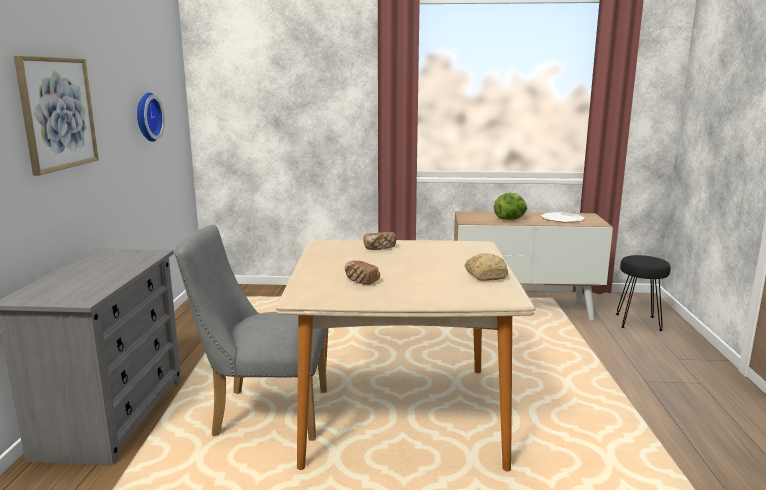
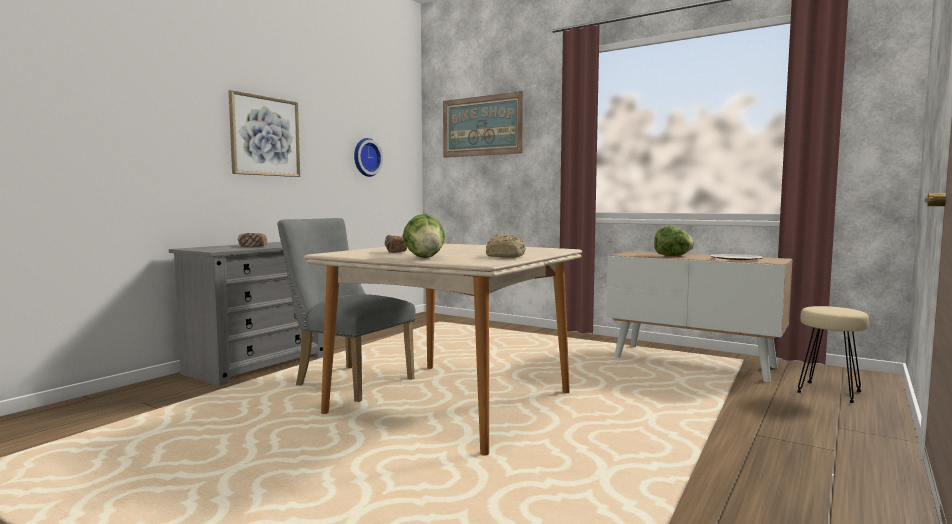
camera: 30 degrees right, 10 degrees down
bread [364,232,396,250] -> bread moved to [238,233,267,247]
black stool [616,255,671,331] -> beige stool [796,306,869,403]
none -> lettuce [403,214,445,258]
none -> picture [443,91,524,158]

